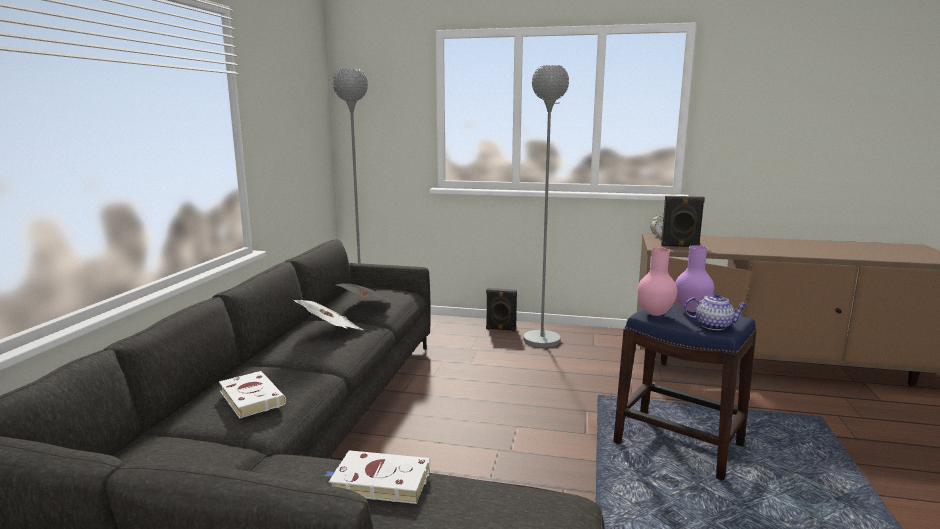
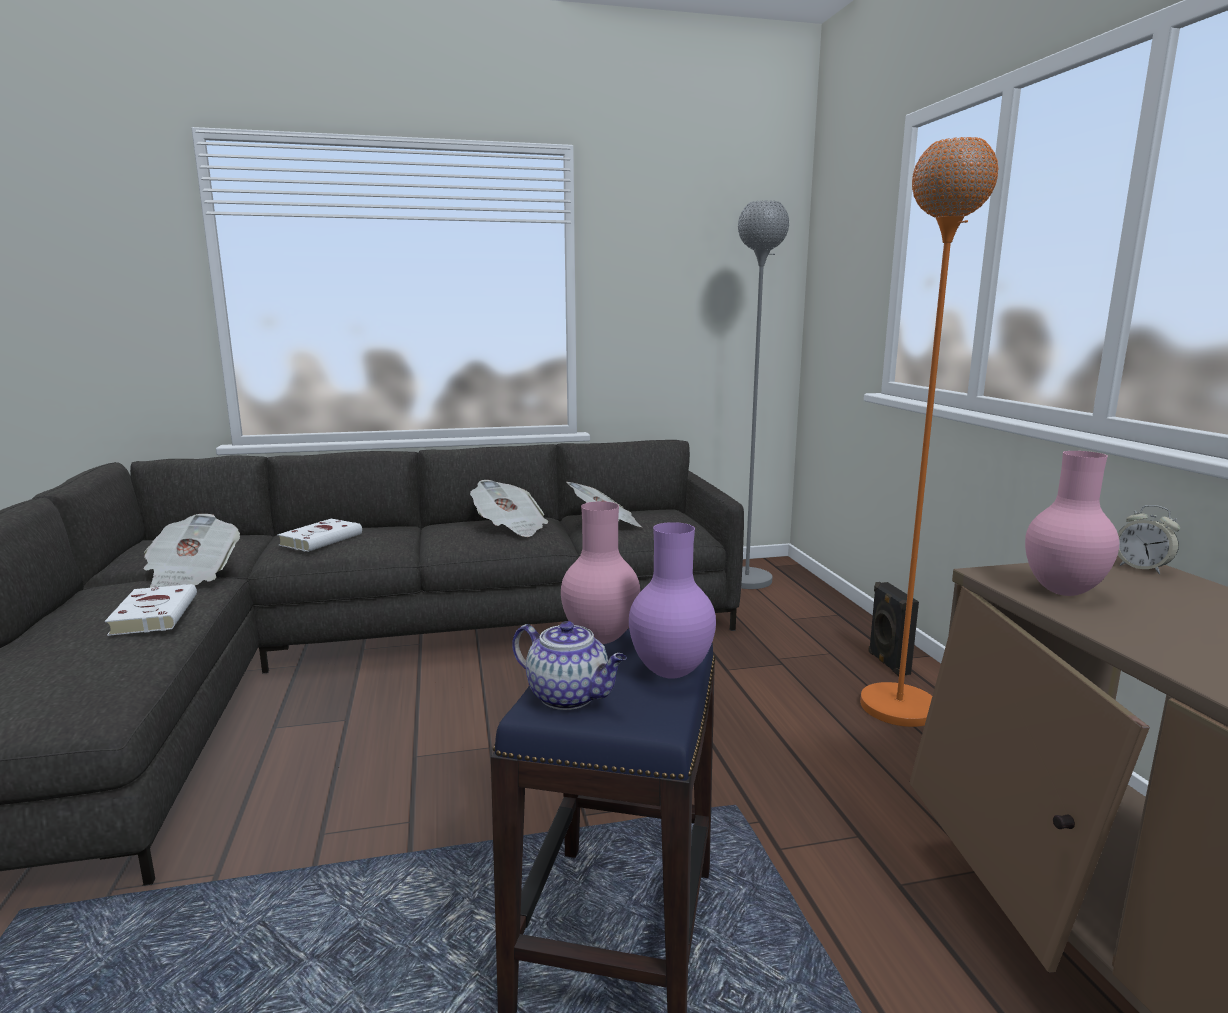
camera: 65 degrees right, 0 degrees up
grey floor lamp [523,65,569,347] -> orange floor lamp [860,137,998,727]
black speaker [661,196,705,247] -> pink vase [1025,451,1119,596]
teapot [684,293,748,330] -> teapot turned 45 degrees counterclockwise [512,621,627,710]
none -> newspaper [144,514,240,588]

